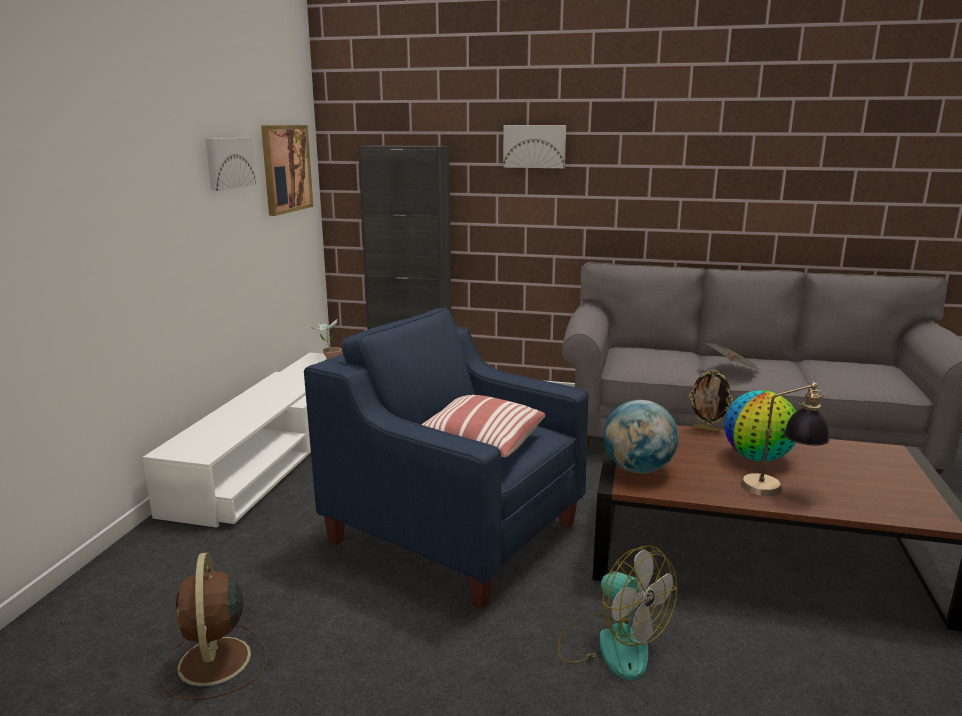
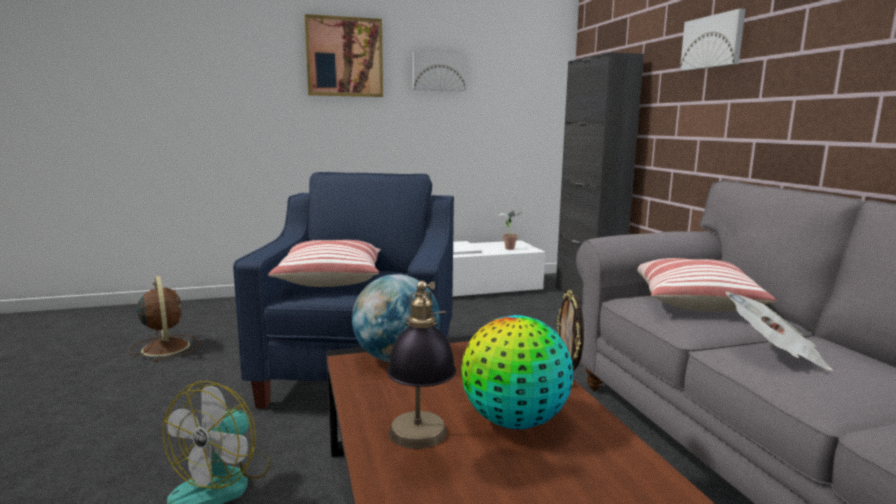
camera: 60 degrees right, 5 degrees down
brown fan [161,552,267,700] -> brown fan turned 105 degrees clockwise [129,276,200,362]
picture [261,125,313,216] -> picture moved to [304,14,383,97]
none -> pillow [637,258,776,312]

